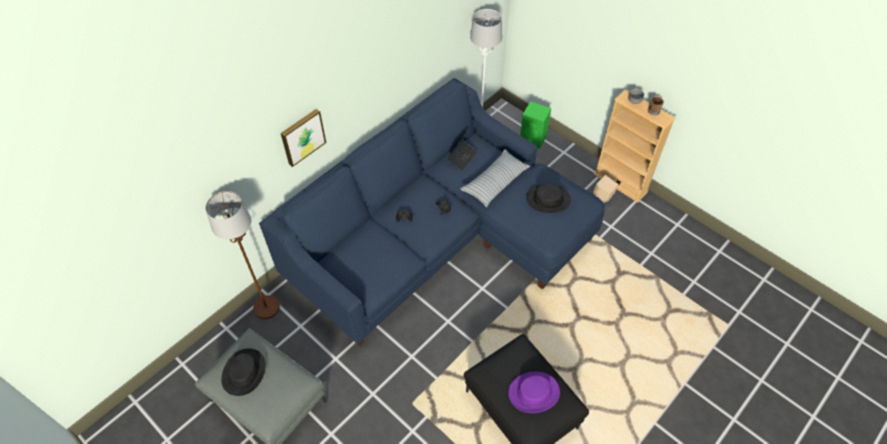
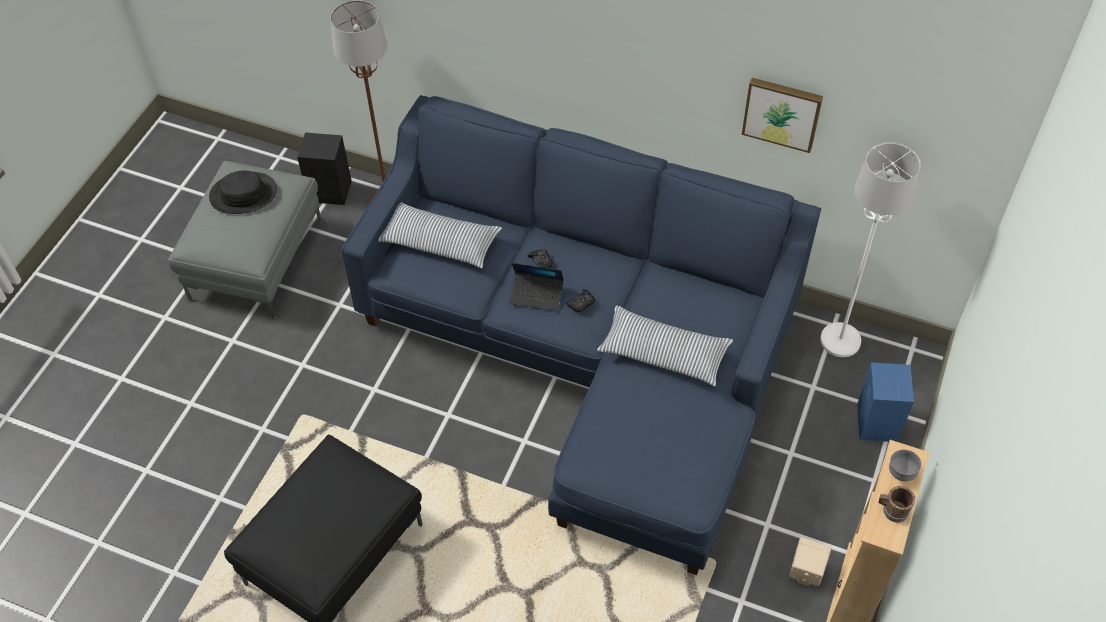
camera: 70 degrees right, 0 degrees up
picture [281,109,326,167] -> picture moved to [742,78,823,153]
laptop [447,132,477,170] -> laptop moved to [509,263,564,311]
purple hat [508,372,560,413] -> none
green speaker [520,101,551,149] -> blue speaker [857,362,914,442]
black hat [526,184,571,213] -> none
none -> black speaker [297,132,352,205]
none -> pillow [378,202,502,268]

